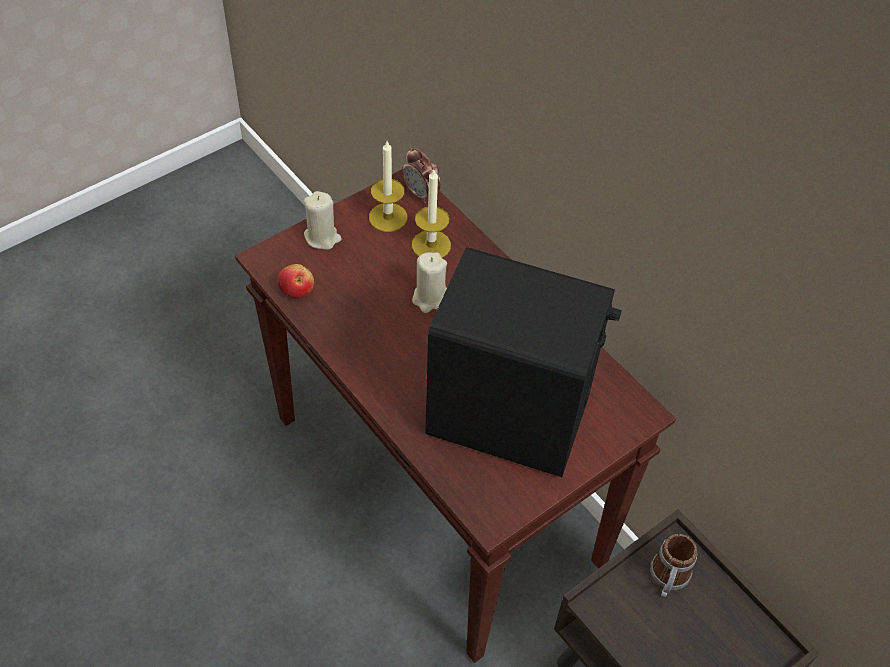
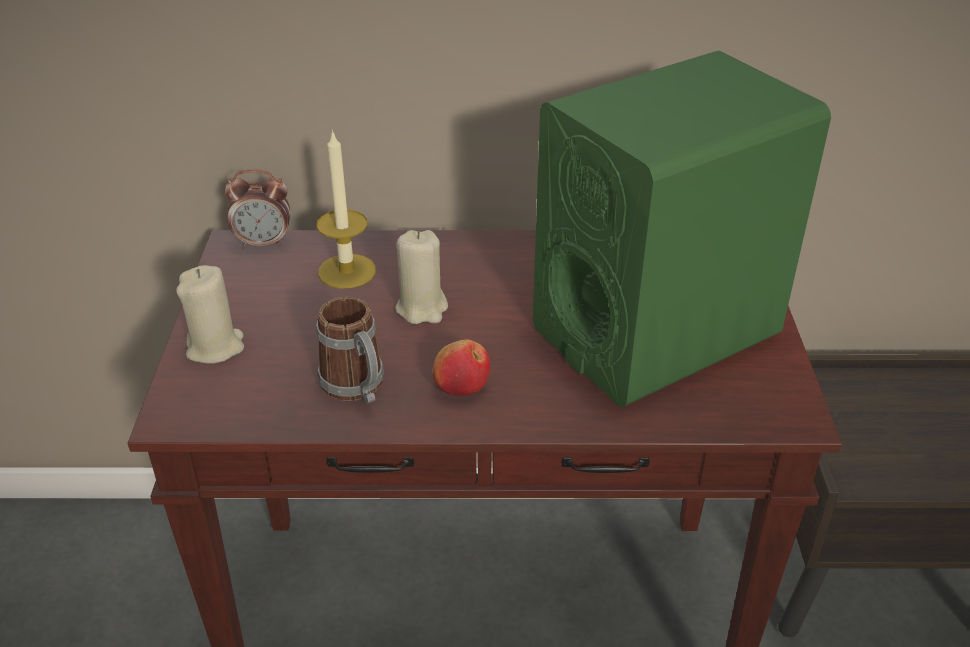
camera: 50 degrees left, 15 degrees down
apple [278,264,314,298] -> apple moved to [433,339,490,396]
candle [369,141,407,232] -> none
black speaker [425,247,622,477] -> green speaker [533,51,831,407]
mug [650,534,697,597] -> mug moved to [316,297,384,404]

